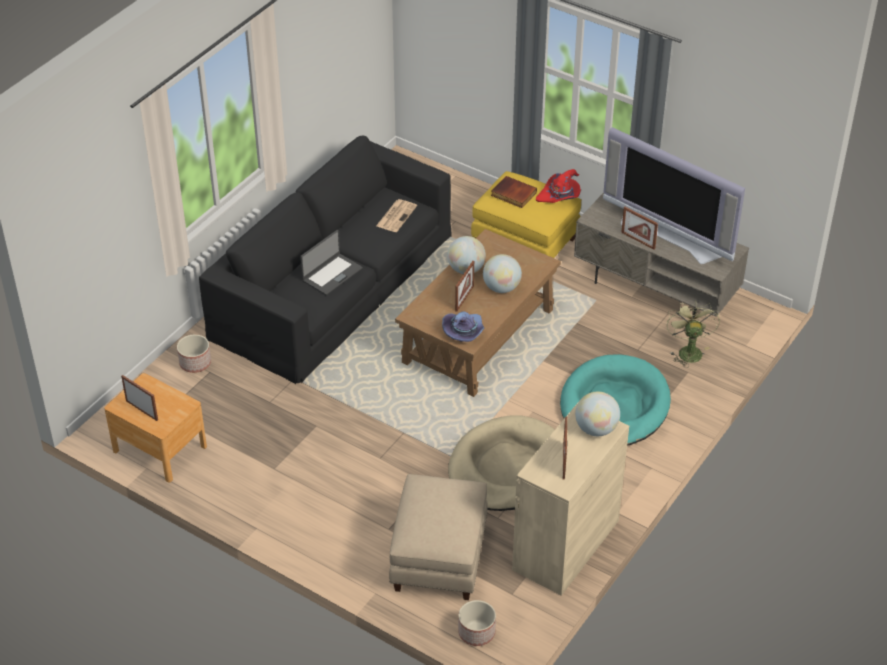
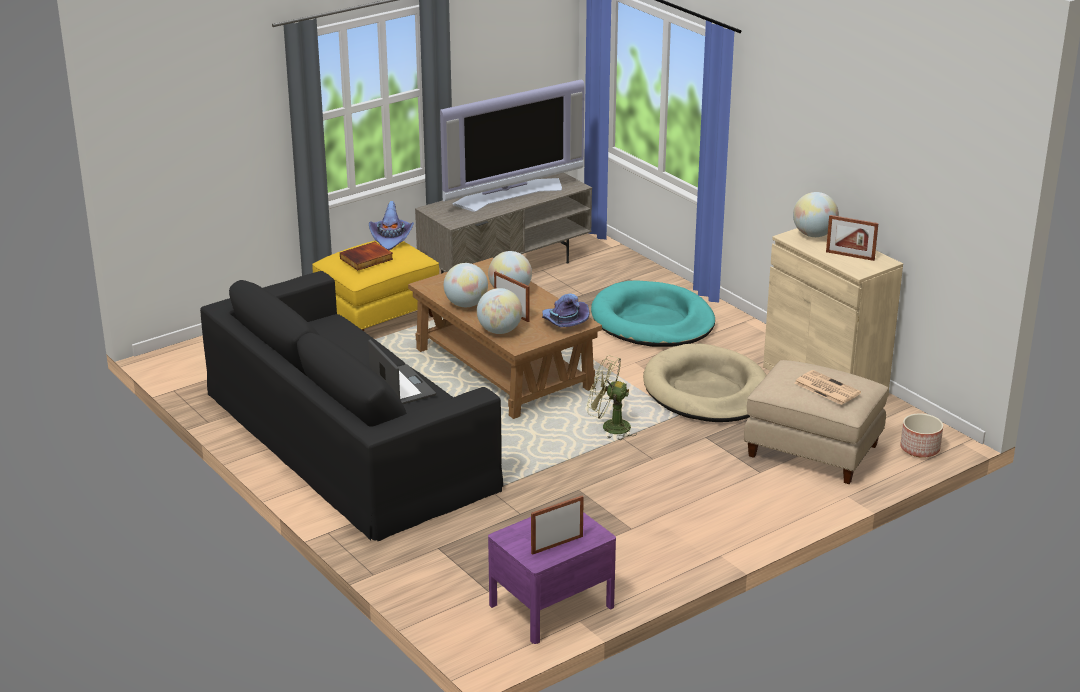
camera: 70 degrees left, 15 degrees down
brown nightstand [104,373,207,482] -> purple nightstand [488,512,616,644]
planter [177,335,211,373] -> none
newspaper [376,199,417,232] -> newspaper moved to [794,370,861,405]
red hat [536,169,581,203] -> purple hat [369,201,414,250]
picture frame [621,207,658,250] -> none
green fan [667,301,720,368] -> green fan moved to [587,355,637,440]
none -> globe [477,288,522,334]

